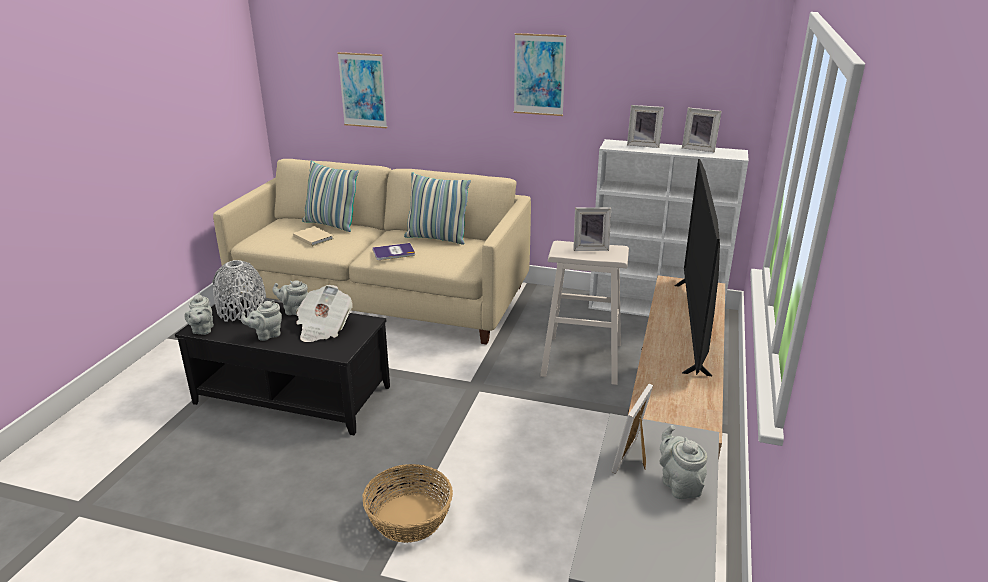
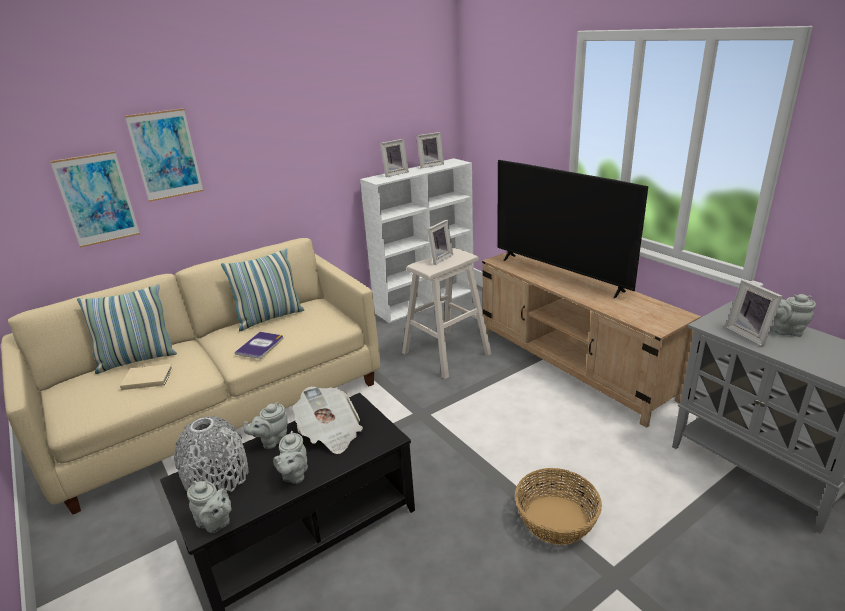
camera: 50 degrees left, 0 degrees up
picture [514,33,566,116] -> picture moved to [125,108,204,202]

